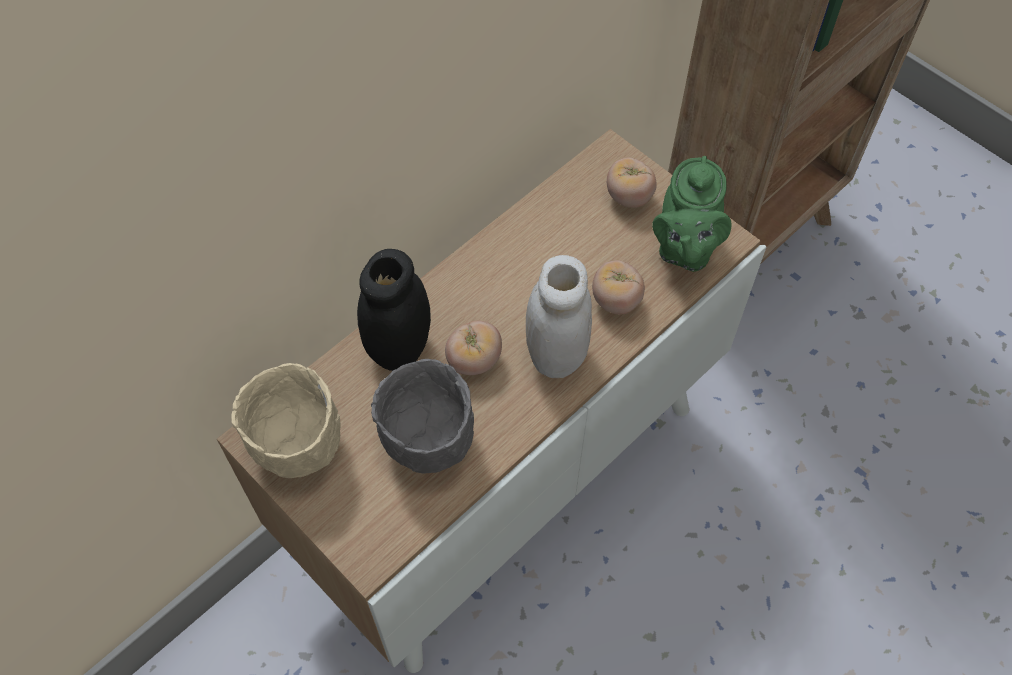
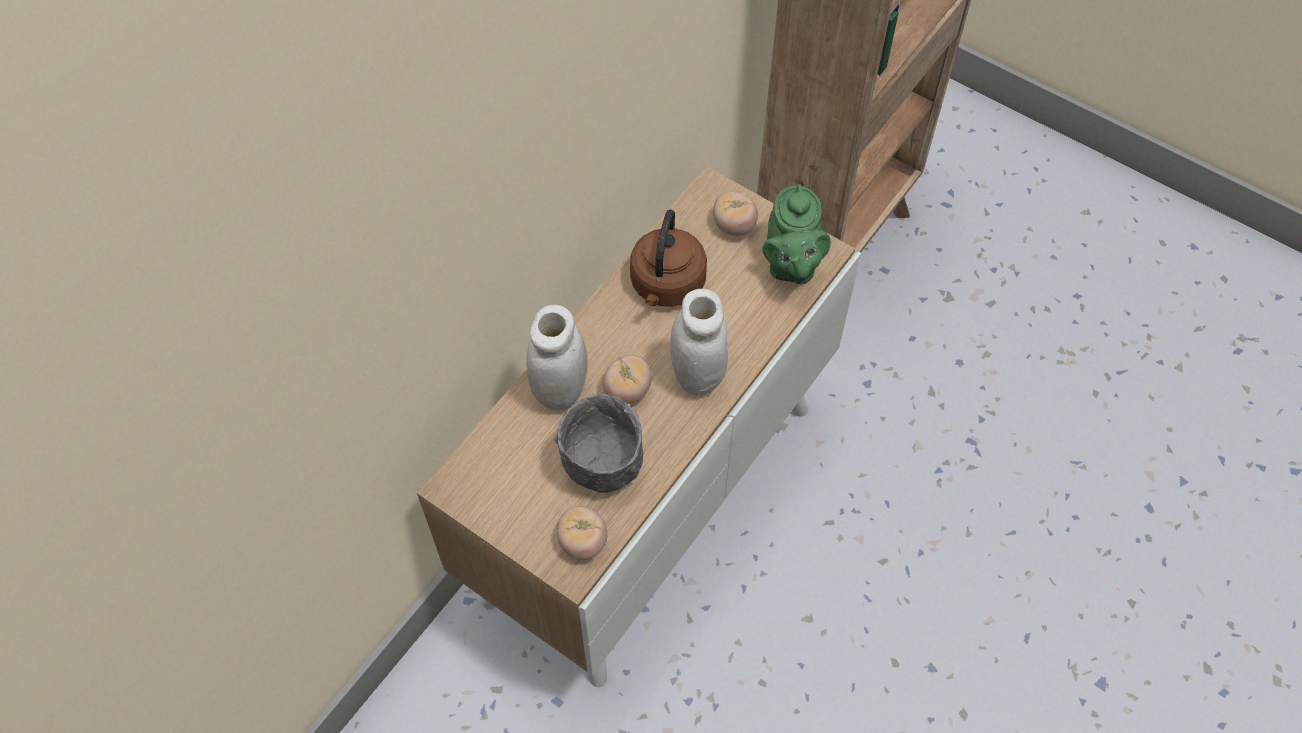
camera: 10 degrees left, 0 degrees up
beige bowl [231,363,341,478] -> none
black jar [357,249,431,371] -> white jar [527,305,588,411]
tomato [592,260,645,315] -> tomato moved to [557,506,608,560]
none -> brown kettle [630,210,707,307]

